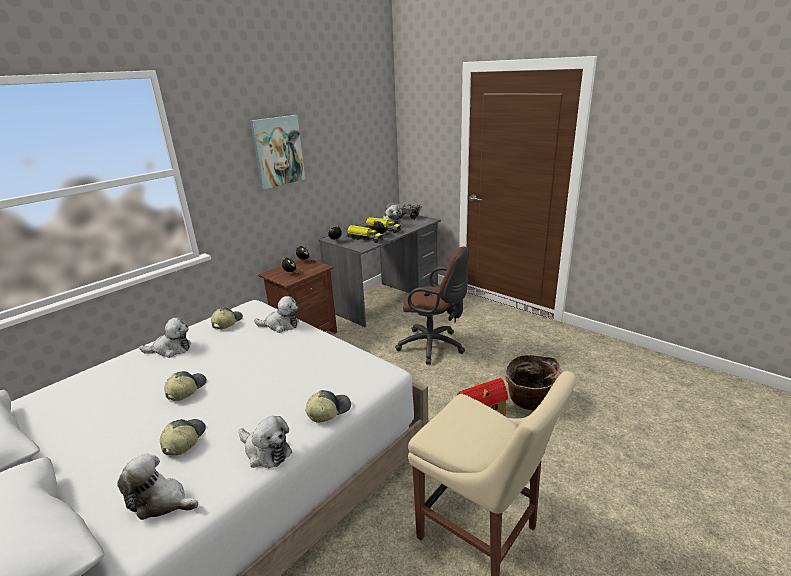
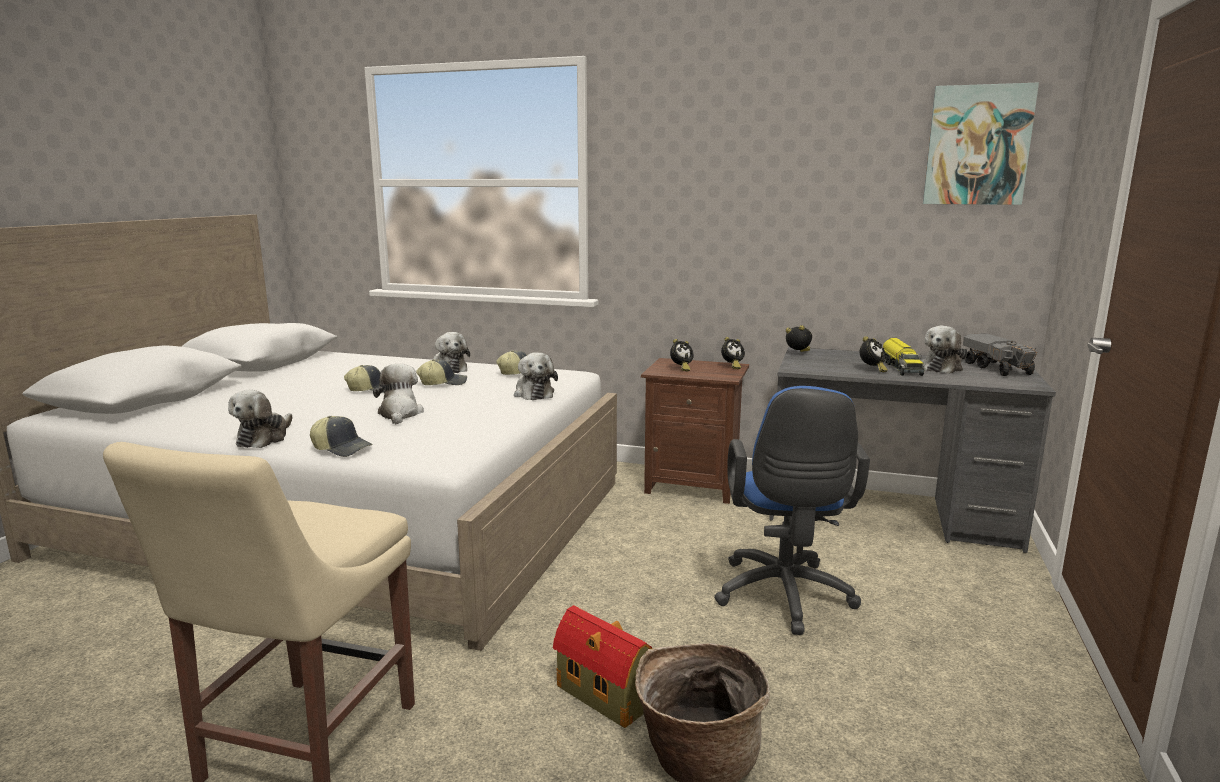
camera: 65 degrees right, 10 degrees down
plush toy [117,453,198,520] -> plush toy moved to [373,364,424,424]
cap [160,419,206,455] -> cap moved to [416,359,467,385]
picture [250,115,305,189] -> picture moved to [923,83,1039,205]
toy truck [347,225,383,243] -> none
brown office chair [395,246,469,365] -> blue office chair [714,386,870,635]

